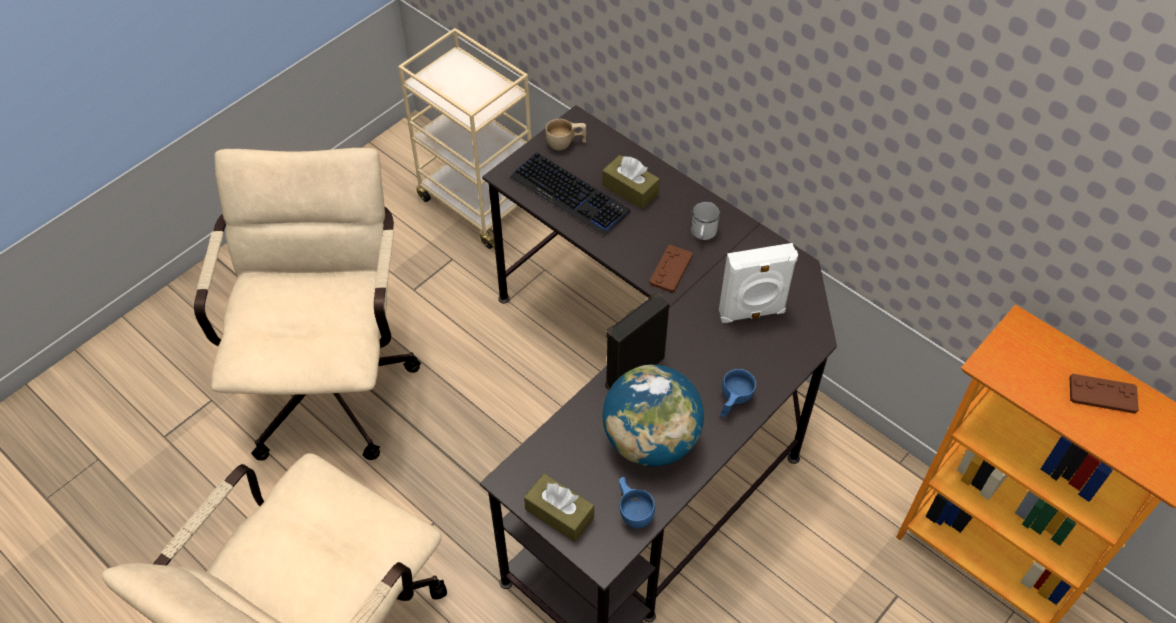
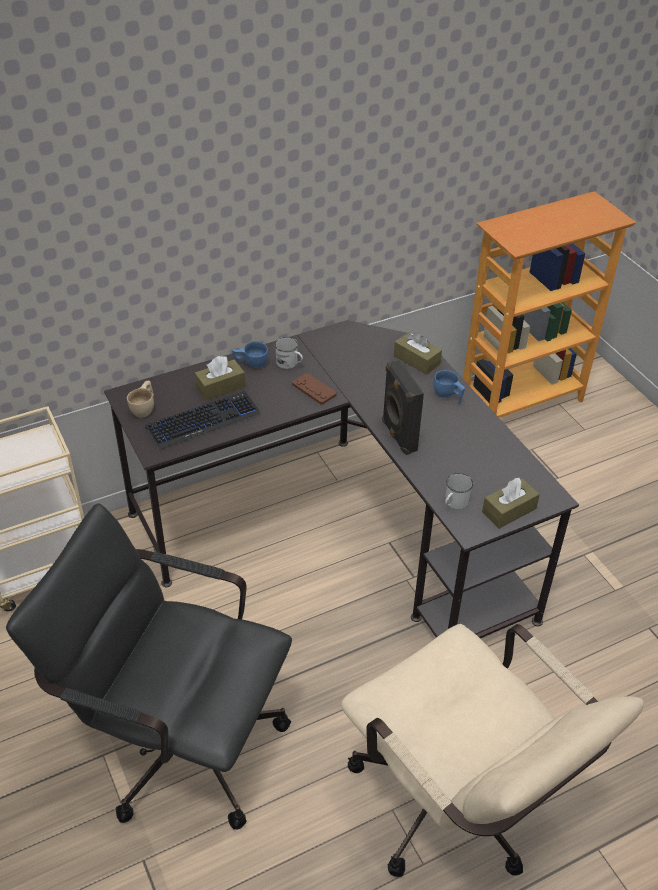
camera: 70 degrees left, 10 degrees down
beige office chair [194,148,421,461] -> black office chair [6,503,292,830]
globe [603,365,704,467] -> none
blue cup [619,477,655,529] -> blue cup moved to [232,341,268,368]
white speaker [719,243,798,323] -> none
brown game controller [1070,374,1139,414] -> none
none -> brown tissue box [394,332,442,375]
none -> white mug [445,473,473,510]

